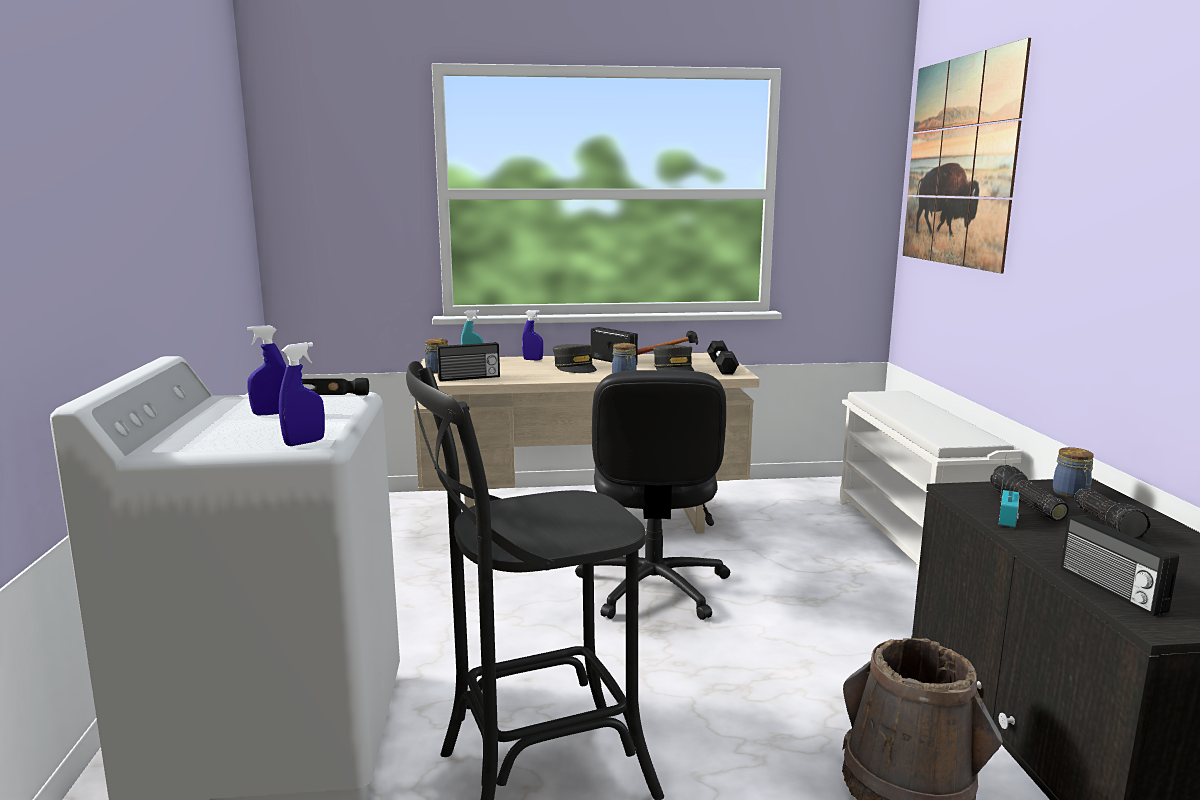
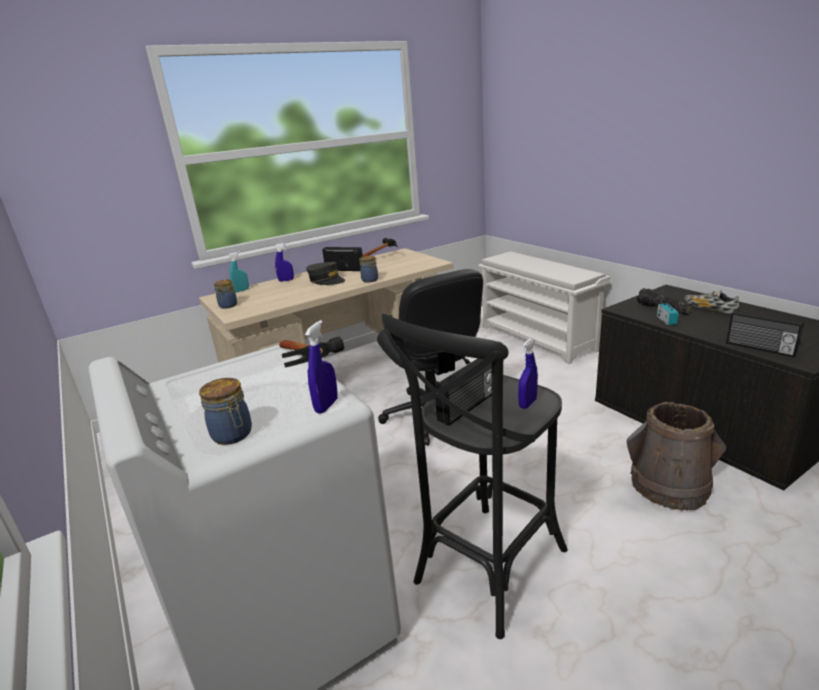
camera: 25 degrees left, 10 degrees up
blue spray bottle [247,325,286,415] -> blue spray bottle moved to [518,338,538,409]
radio [437,342,500,382] -> radio moved to [435,358,492,426]
grey cap [653,345,694,371] -> none
black dumbbell [707,341,739,374] -> none
picture [902,38,1031,273] -> none
jar [1053,447,1094,498] -> jar moved to [199,378,252,445]
flashlight [1074,488,1151,539] -> shoe [684,290,739,314]

